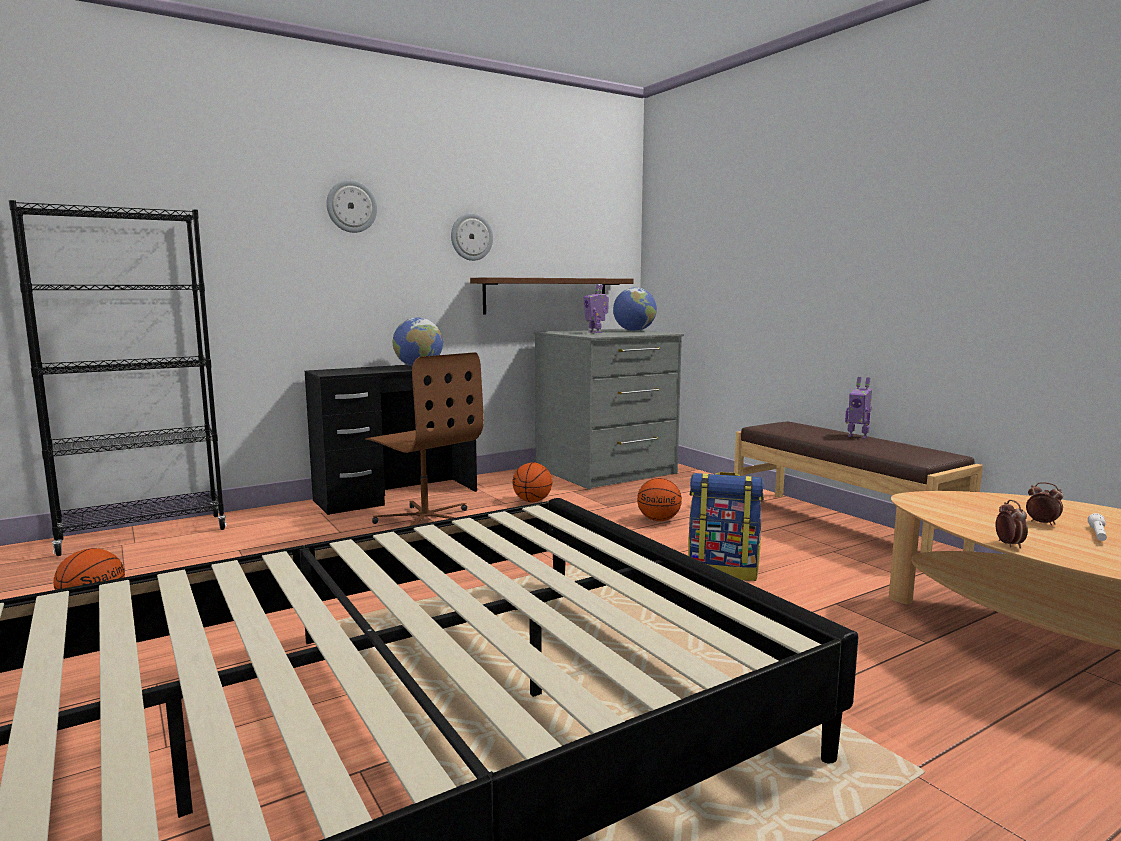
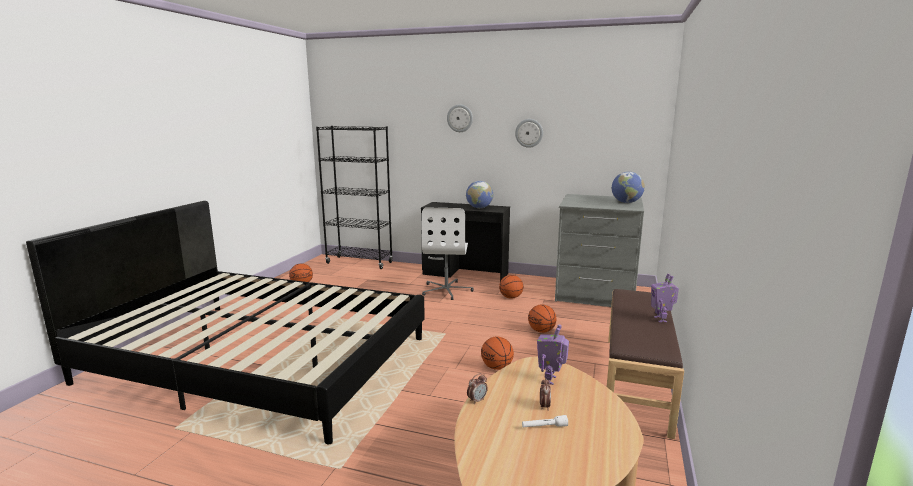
camera: 50 degrees right, 5 degrees up
brown office chair [365,352,484,526] -> white office chair [422,207,474,300]
brown shelf [470,277,634,315] -> none
toy robot [583,284,609,333] -> toy robot moved to [537,324,569,385]
backpack [688,472,764,581] -> basketball [481,337,514,370]

